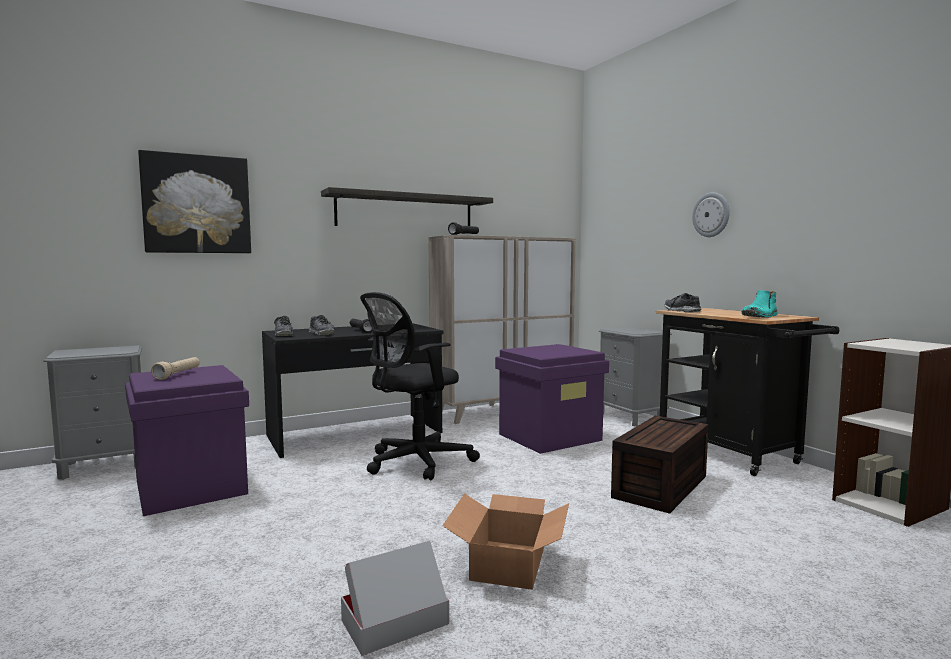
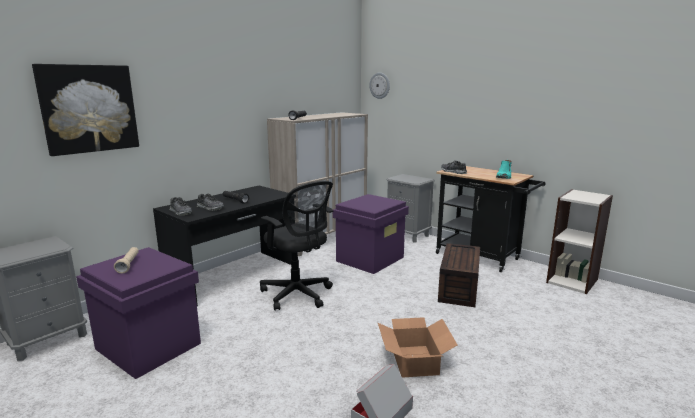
camera: 20 degrees left, 10 degrees up
shelf [321,187,493,226] -> none
black office chair [360,292,480,480] -> black office chair turned 75 degrees counterclockwise [260,181,334,311]
wall clock [692,192,730,237] -> wall clock moved to [369,72,390,99]

